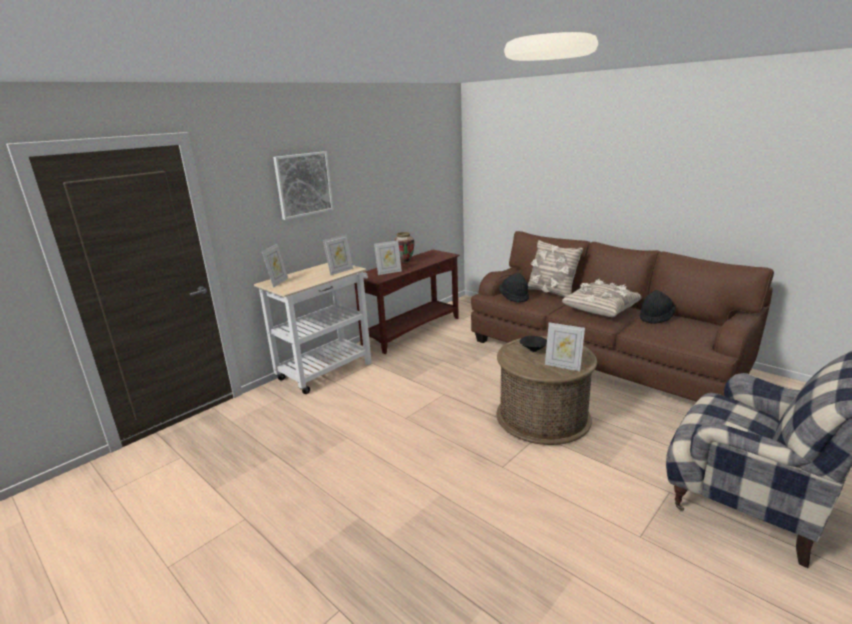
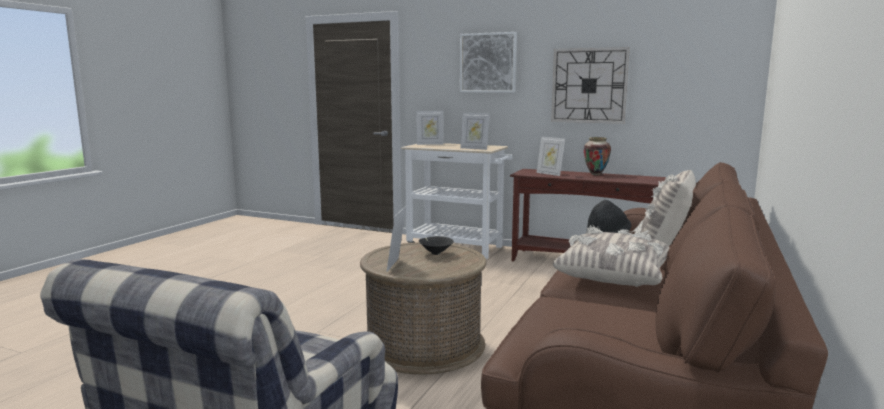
camera: 70 degrees right, 10 degrees down
black hat [640,290,676,324] -> none
none -> wall clock [551,47,630,124]

